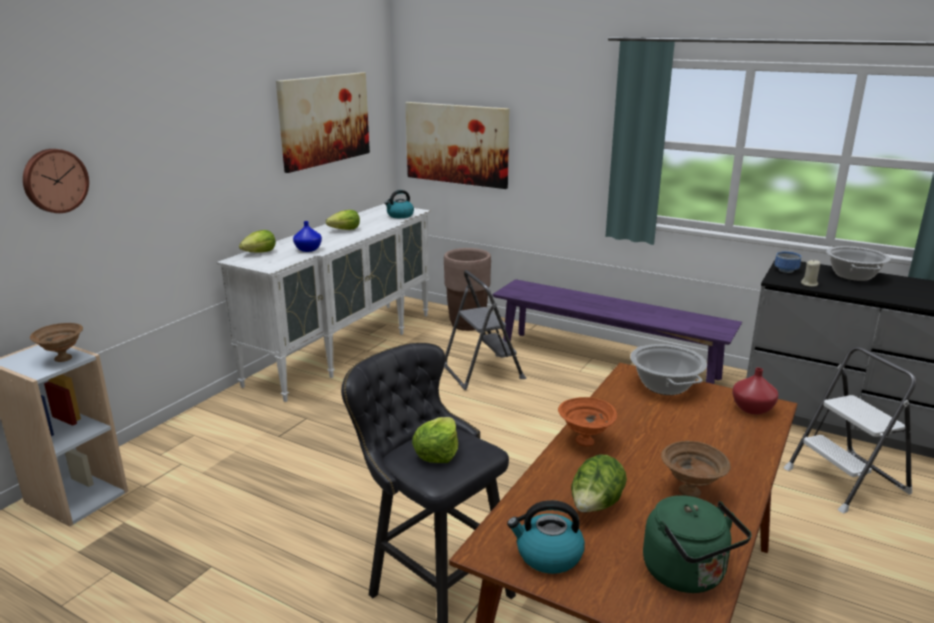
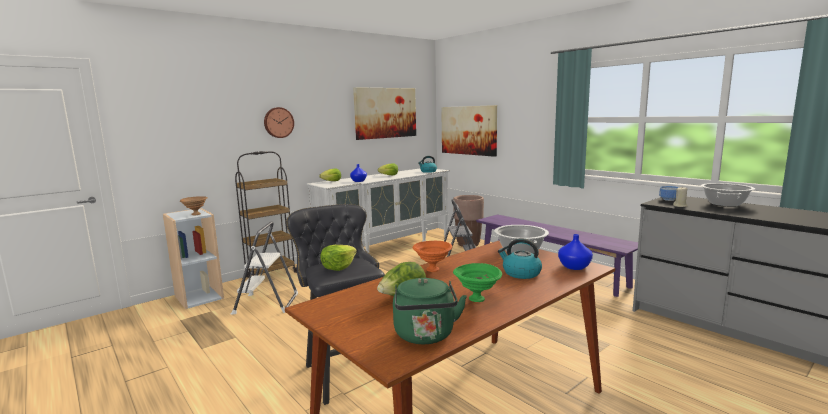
camera: 20 degrees right, 10 degrees down
wall clock [23,149,89,213] -> wall clock moved to [264,107,294,138]
kettle [507,500,585,574] -> kettle moved to [498,238,542,279]
brown bowl [661,441,731,497] -> green bowl [453,263,502,302]
red vase [732,368,778,415] -> blue vase [558,234,593,270]
white step ladder [783,347,916,513] -> white step ladder moved to [231,221,298,315]
none -> brown cart [235,151,297,278]

